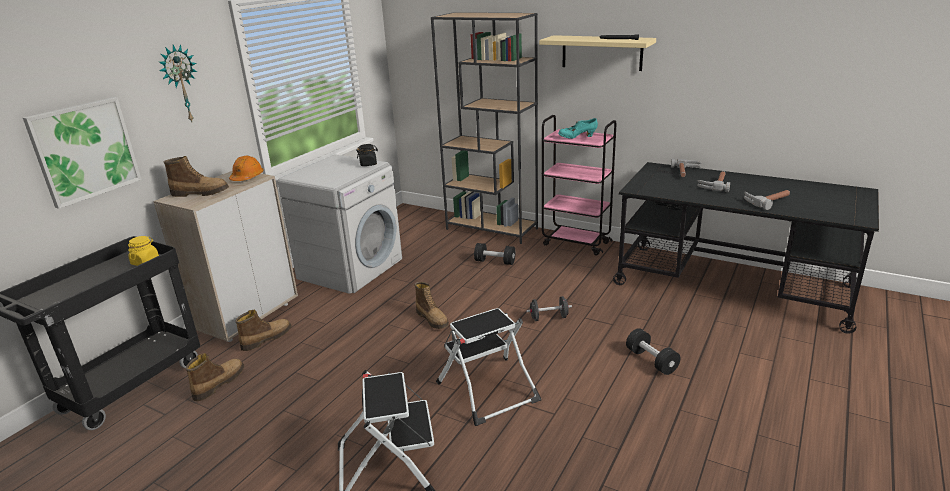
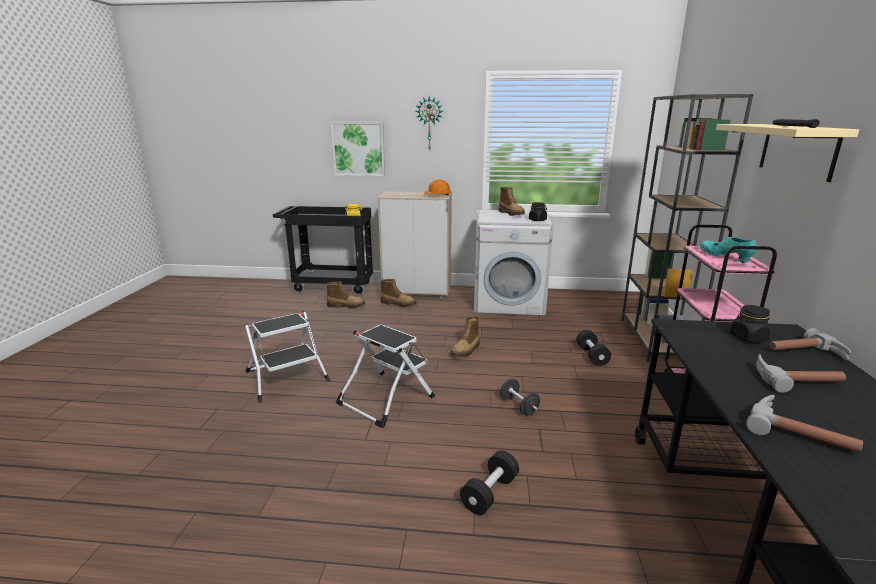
camera: 65 degrees right, 5 degrees down
boot [164,156,229,197] -> boot moved to [498,187,525,216]
none -> black jar [730,305,771,343]

